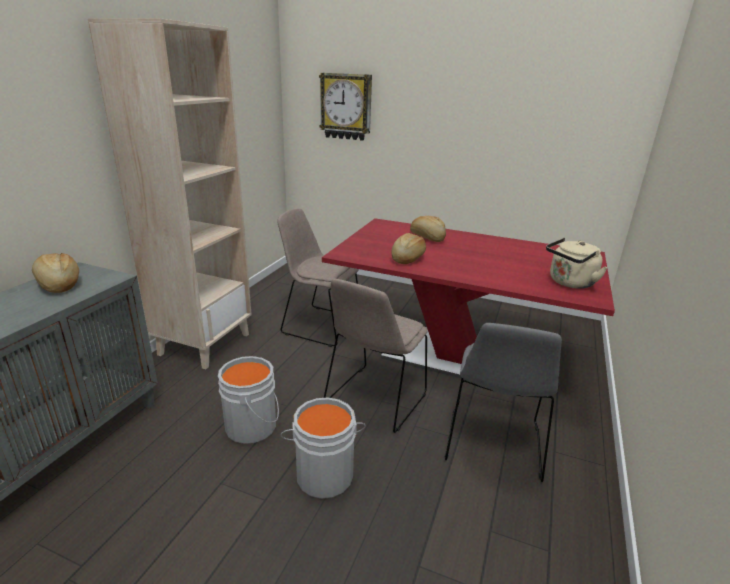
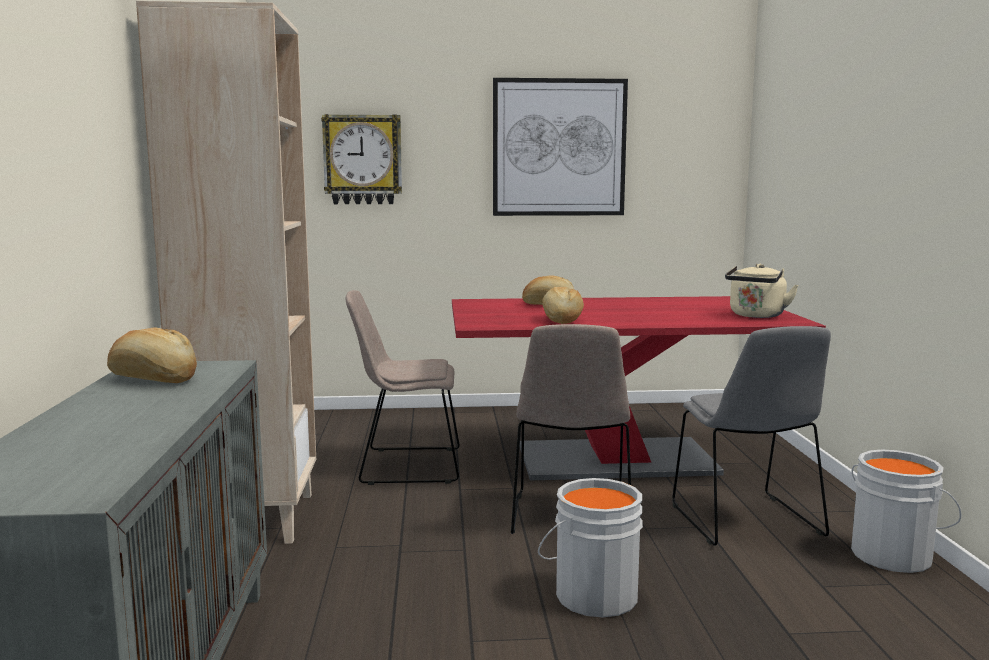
camera: 25 degrees left, 15 degrees down
grey bucket [218,356,279,444] -> grey bucket moved to [851,449,961,573]
none -> picture [493,78,628,216]

